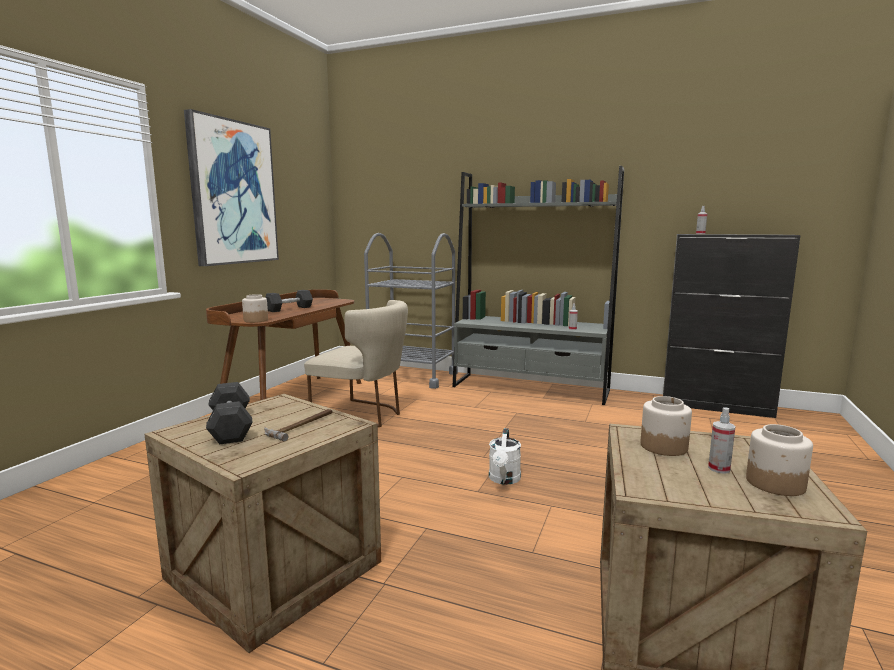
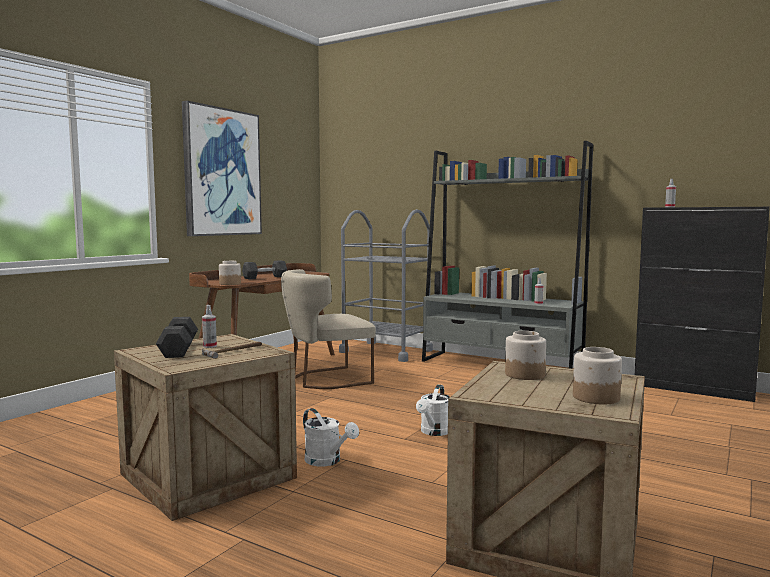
camera: 10 degrees right, 5 degrees down
beige chair [304,300,408,427] -> beige chair turned 120 degrees clockwise [281,269,376,389]
spray bottle [708,407,736,474] -> spray bottle moved to [202,305,217,348]
none -> white watering can [303,408,359,467]

